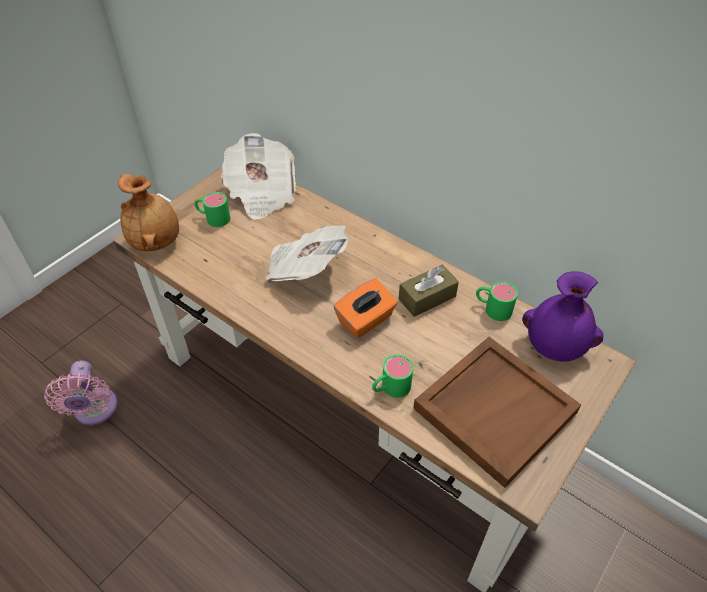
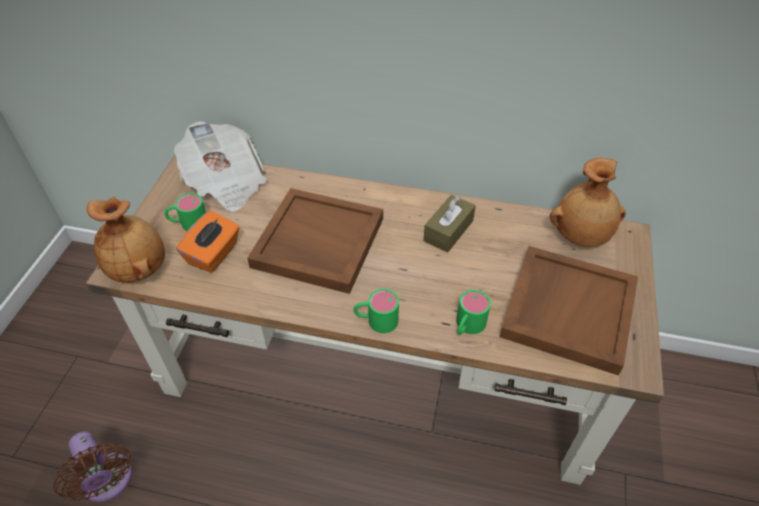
camera: 25 degrees left, 0 degrees up
pink fan [44,361,118,425] -> brown fan [53,431,132,502]
newspaper [265,225,348,281] -> brown tray [247,188,383,294]
orange tissue box [334,278,398,338] -> orange tissue box moved to [177,211,240,273]
green mug [476,282,518,321] -> green mug moved to [353,289,399,333]
purple vase [522,271,603,362] -> brown vase [550,158,626,247]

